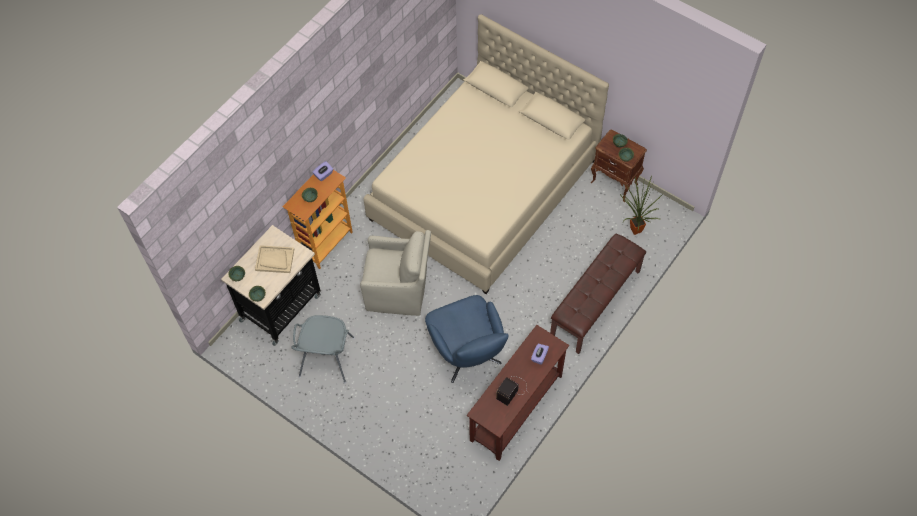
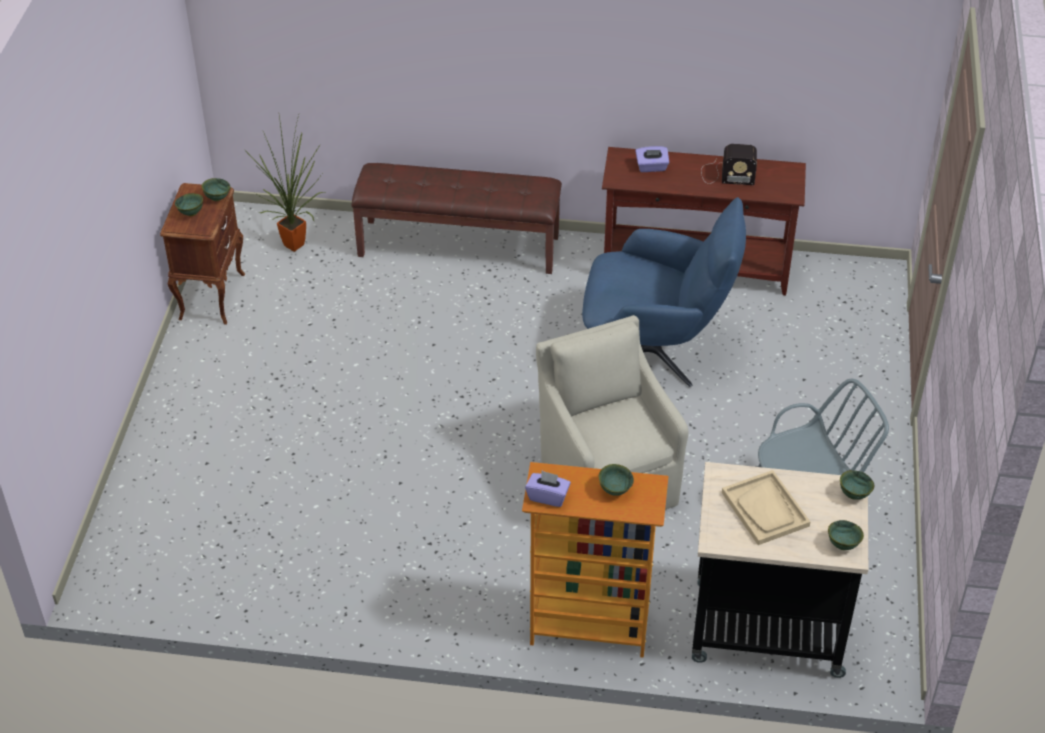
camera: 120 degrees left, 15 degrees down
beige bed [364,14,609,294] -> none
blue armchair [425,295,508,383] -> blue armchair turned 60 degrees clockwise [582,197,746,387]

